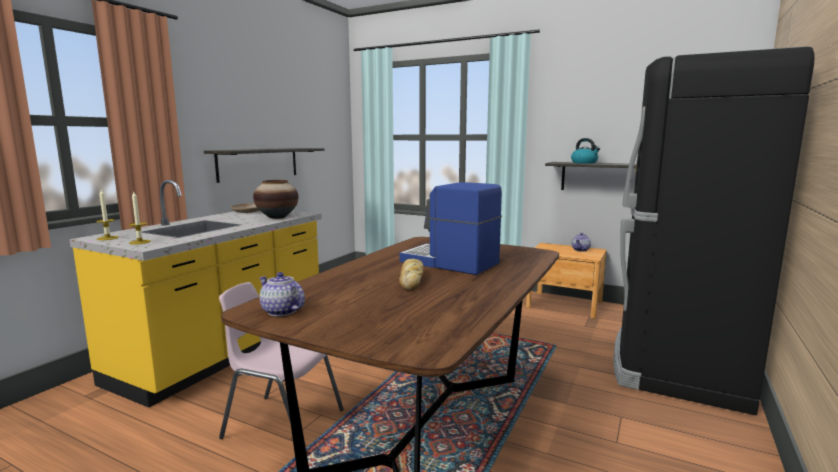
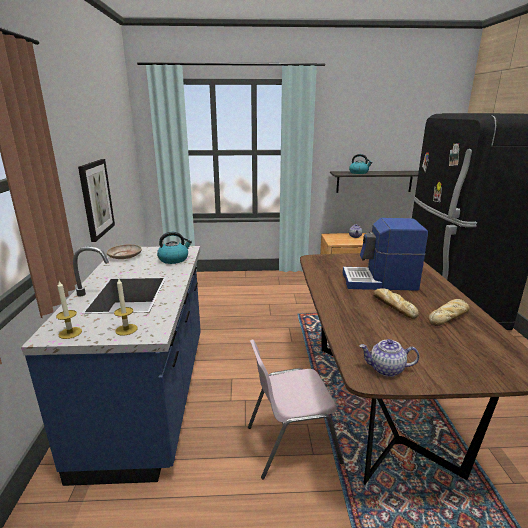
camera: 30 degrees left, 10 degrees up
yellow counter [69,180,322,408] -> blue counter [21,246,201,486]
shelf [204,148,325,183] -> picture [78,159,115,242]
vase [253,180,298,219] -> kettle [157,232,192,264]
none -> bread [428,299,470,326]

